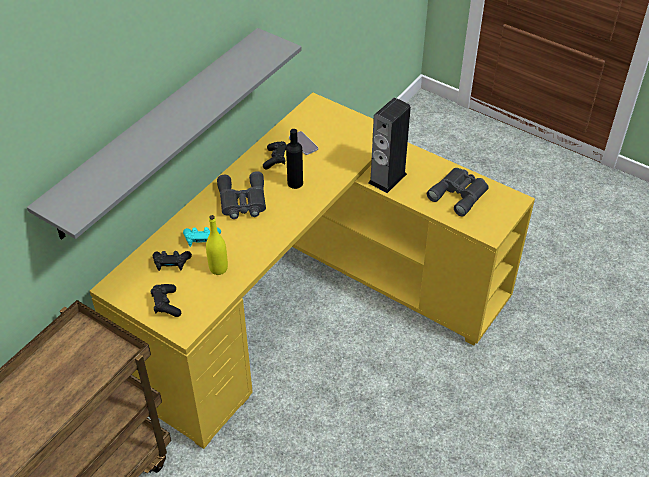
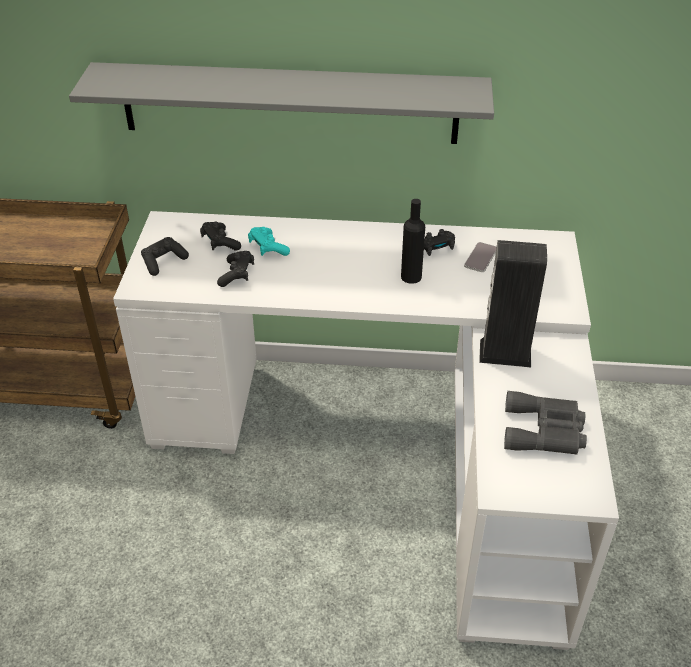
camera: 60 degrees right, 5 degrees down
yellow desk [90,92,535,449] -> white desk [113,211,619,650]
yellow bottle [206,215,228,275] -> black game controller [217,251,254,287]
grey binoculars [217,171,266,219] -> none

